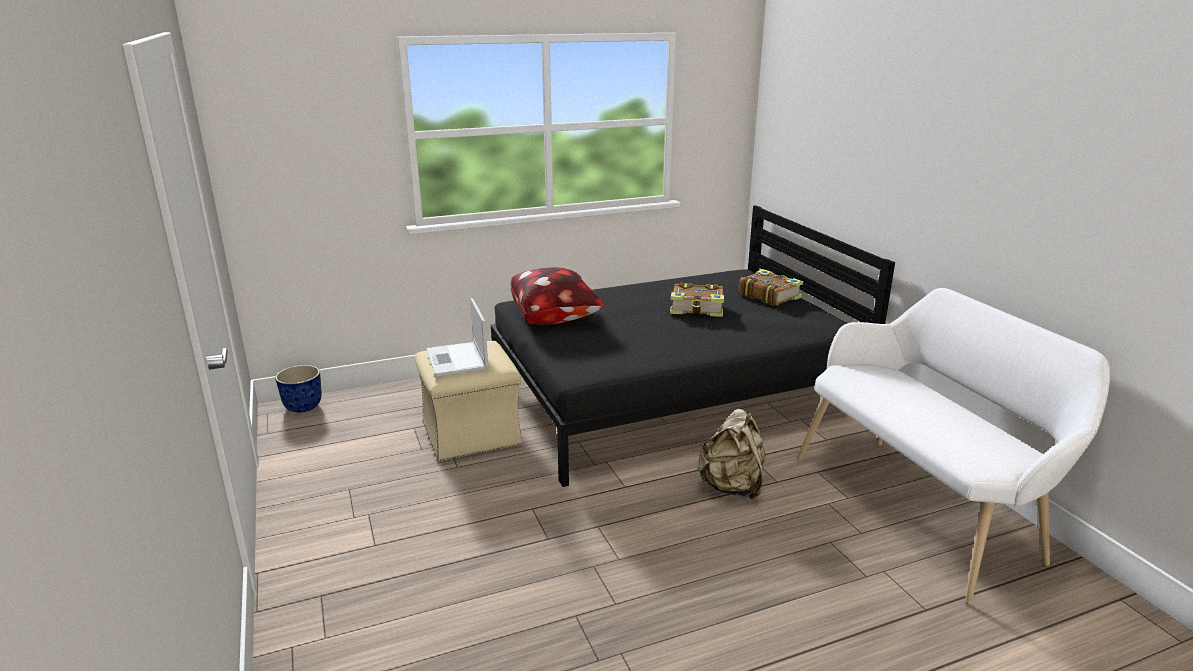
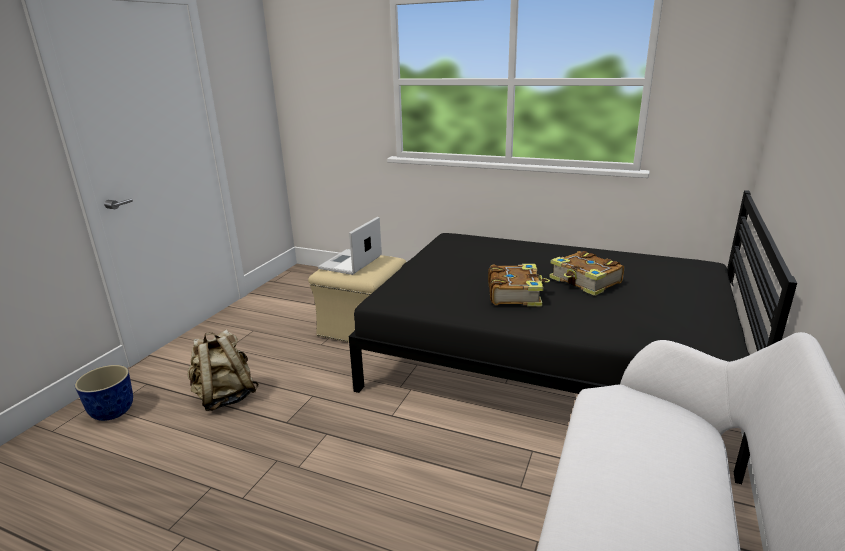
camera: 45 degrees right, 0 degrees up
planter [275,365,322,413] -> planter moved to [75,365,133,421]
pillow [511,267,605,324] -> none
beige backpack [698,409,765,500] -> beige backpack moved to [188,329,259,411]
book [739,269,803,306] -> book moved to [488,264,550,306]

